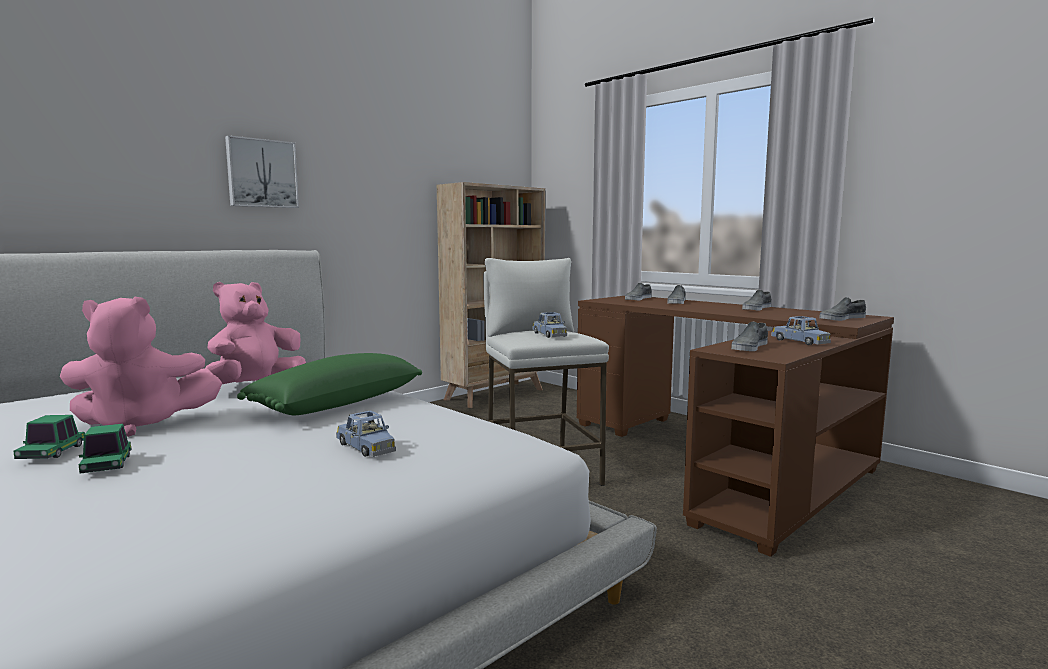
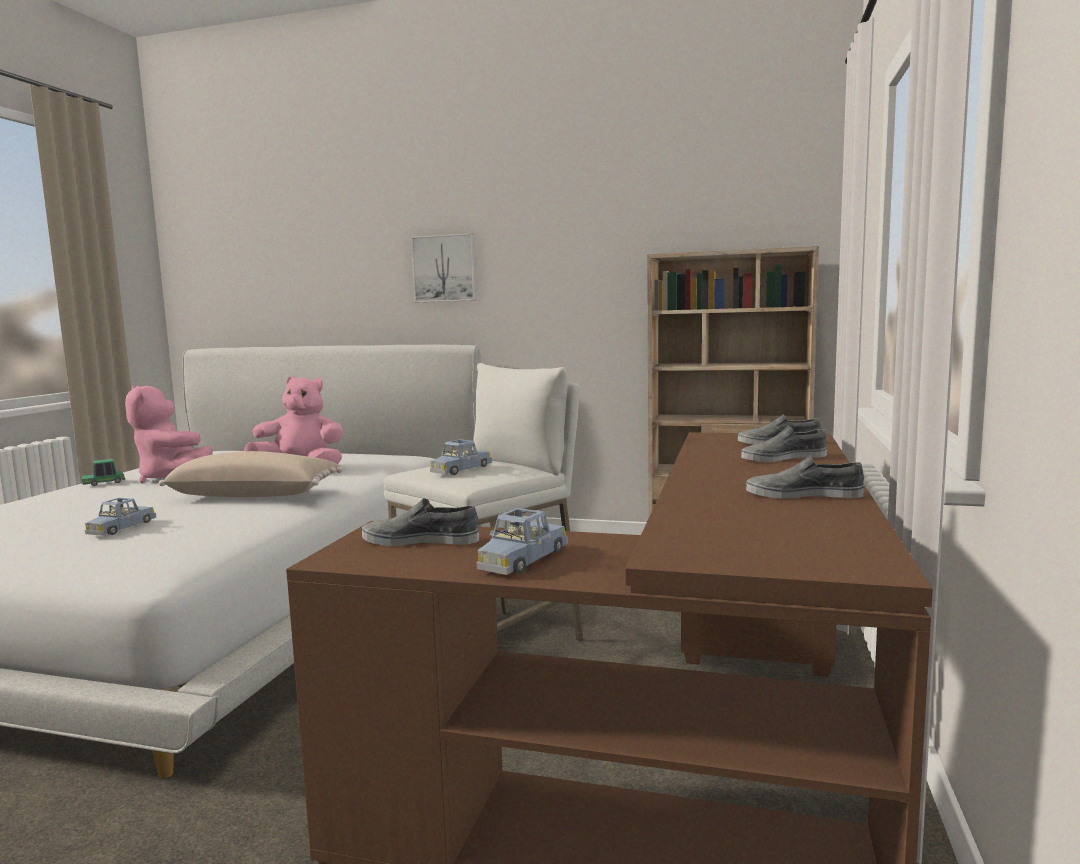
camera: 60 degrees right, 0 degrees up
toy car [79,424,131,474] -> none
green pillow [237,353,422,415] -> beige pillow [159,451,343,497]
grey shoe [819,297,866,321] -> none

